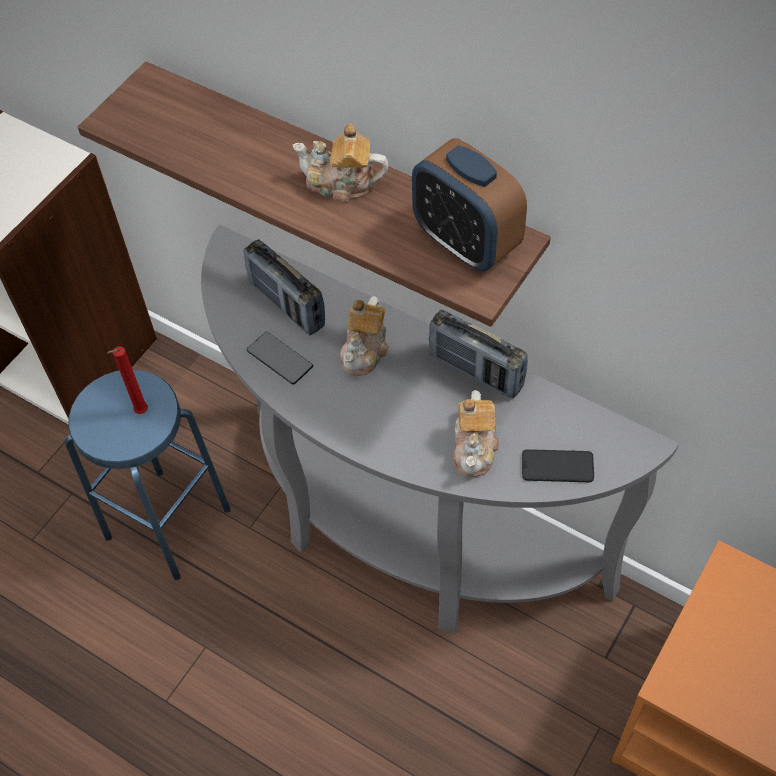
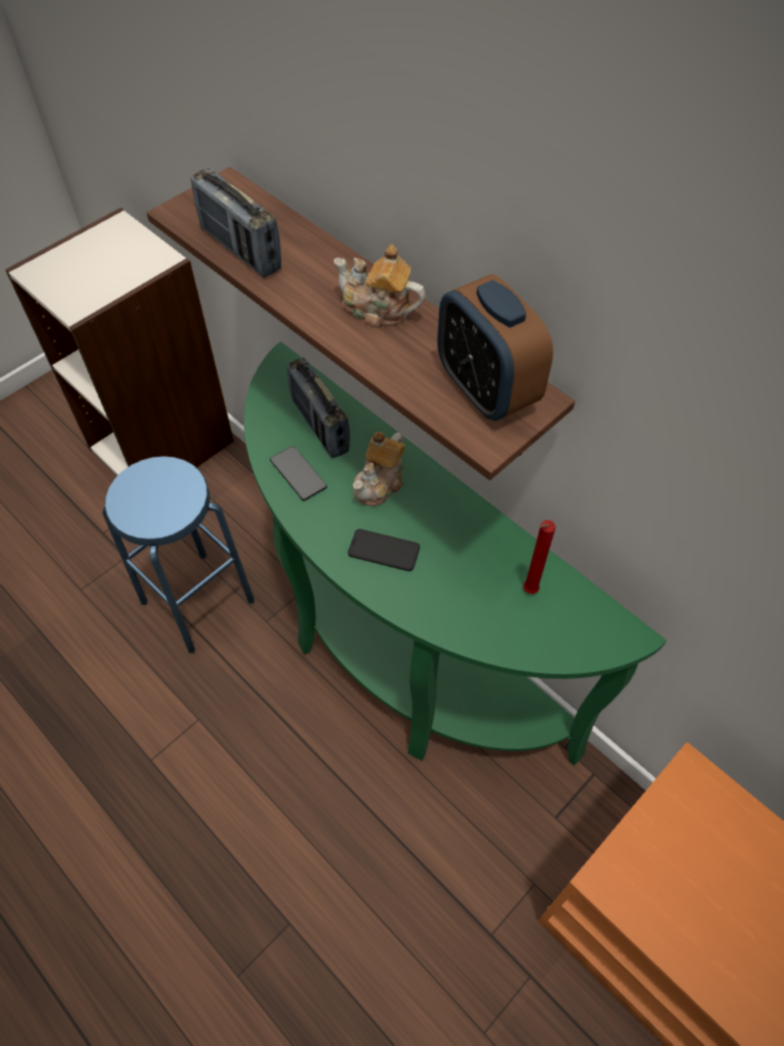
camera: 10 degrees right, 0 degrees up
red candle [107,346,148,414] -> red candle moved to [523,520,556,594]
grey console table [201,225,679,633] -> green console table [244,342,667,765]
radio [429,310,528,398] -> radio moved to [190,168,281,277]
teapot [453,390,499,477] -> none
phone [522,449,594,482] -> phone moved to [348,529,420,571]

